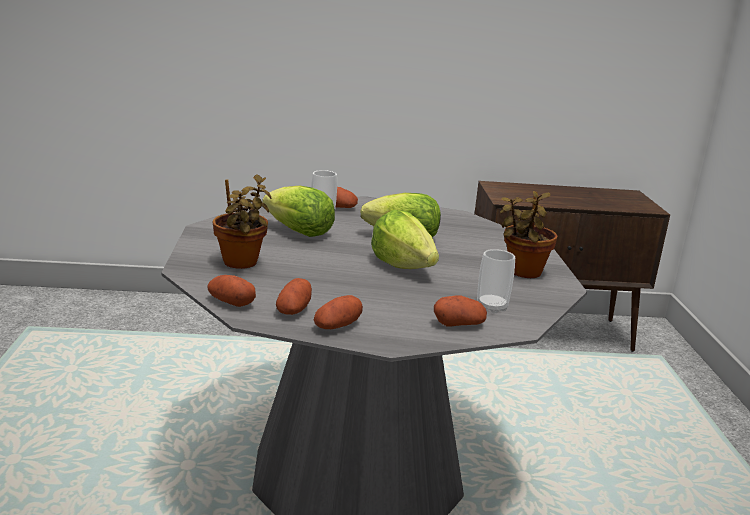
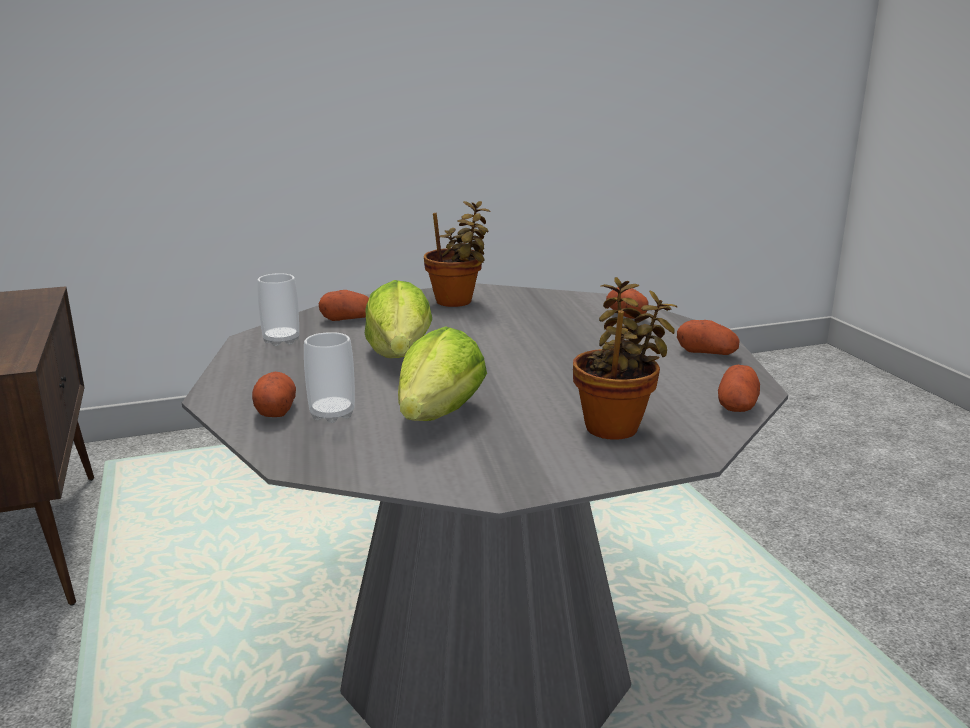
camera: 105 degrees left, 0 degrees up
potato [276,278,312,315] -> potato moved to [319,290,369,321]
lettuce [371,210,439,269] -> none
cup [477,249,515,314] -> cup moved to [257,273,299,346]

